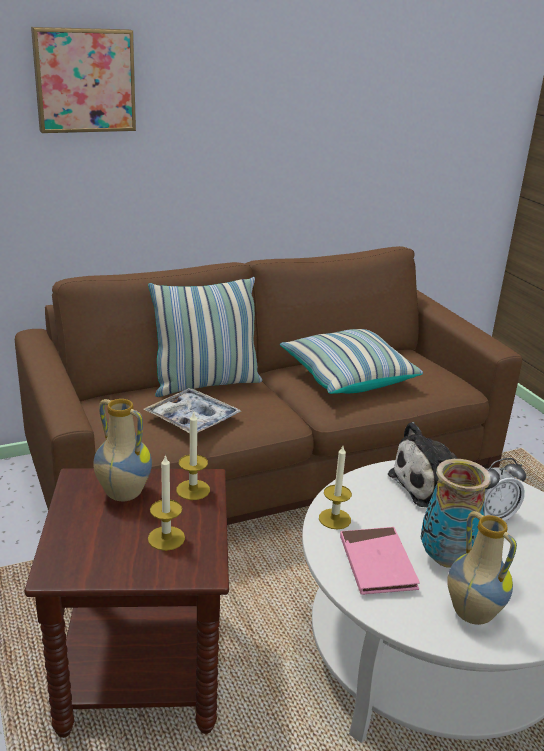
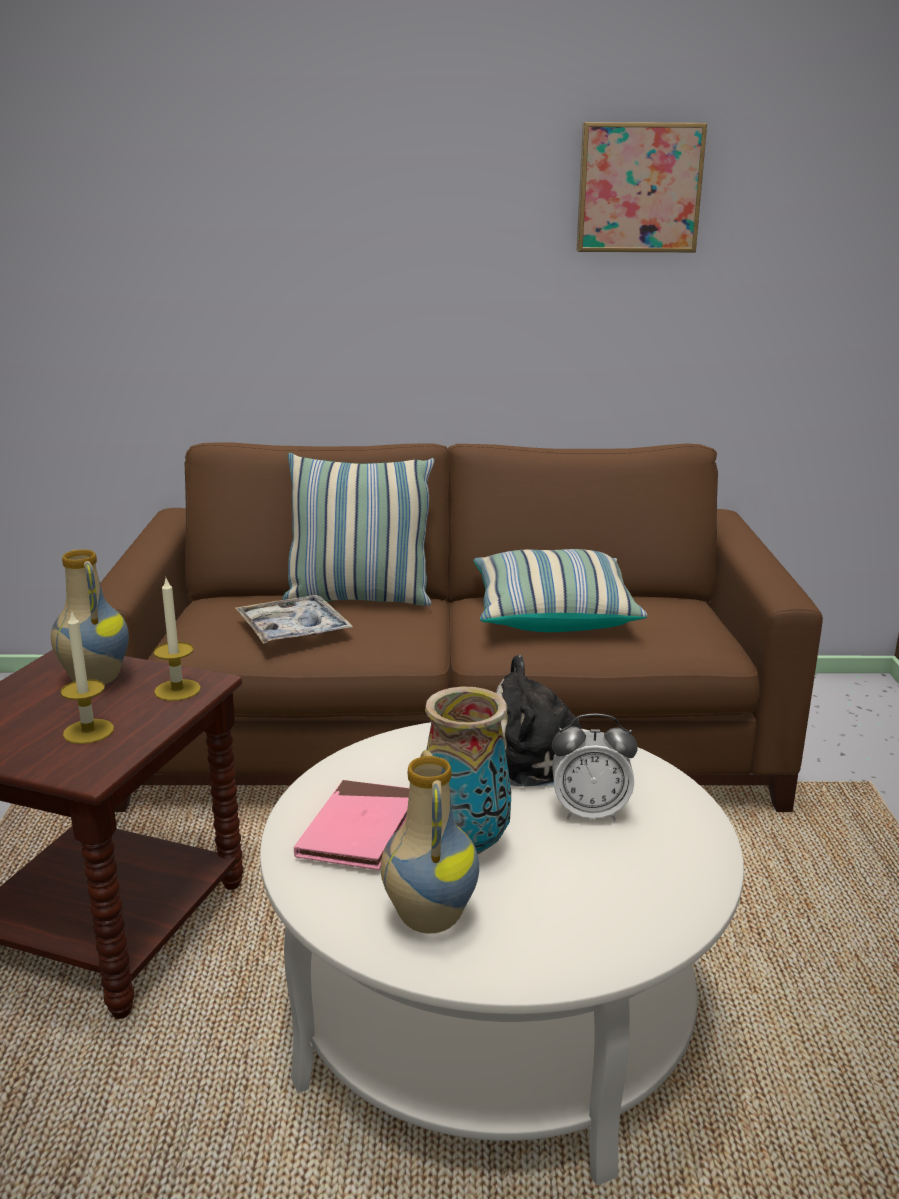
camera: 25 degrees right, 5 degrees down
picture [31,27,136,133] -> picture moved to [577,122,707,253]
candle [319,446,352,529] -> none

